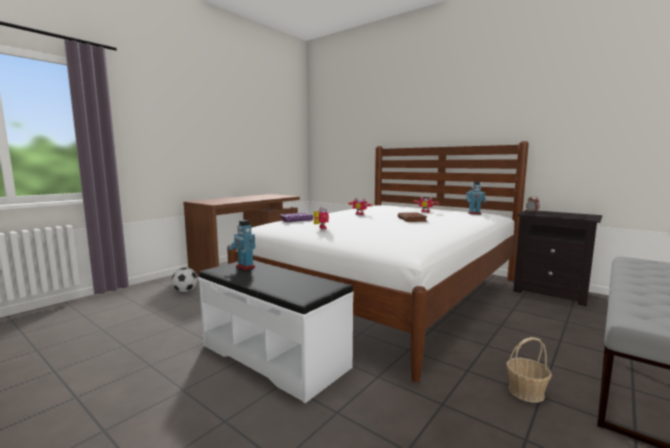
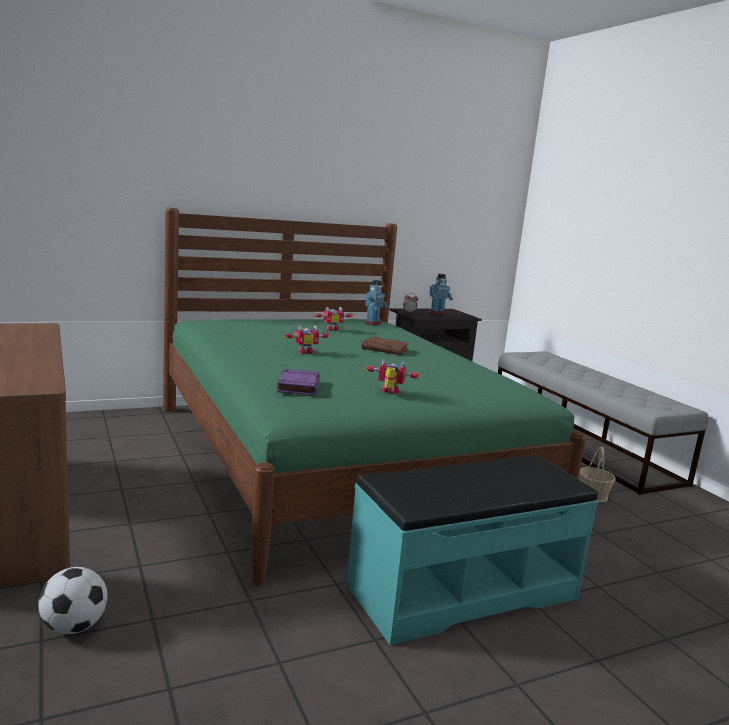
camera: 65 degrees left, 5 degrees up
white bench [198,260,354,403] -> turquoise bench [346,455,598,646]
white bed [227,141,529,382] -> green bed [163,208,586,586]
toy robot [228,220,256,270] -> toy robot moved to [429,274,453,314]

